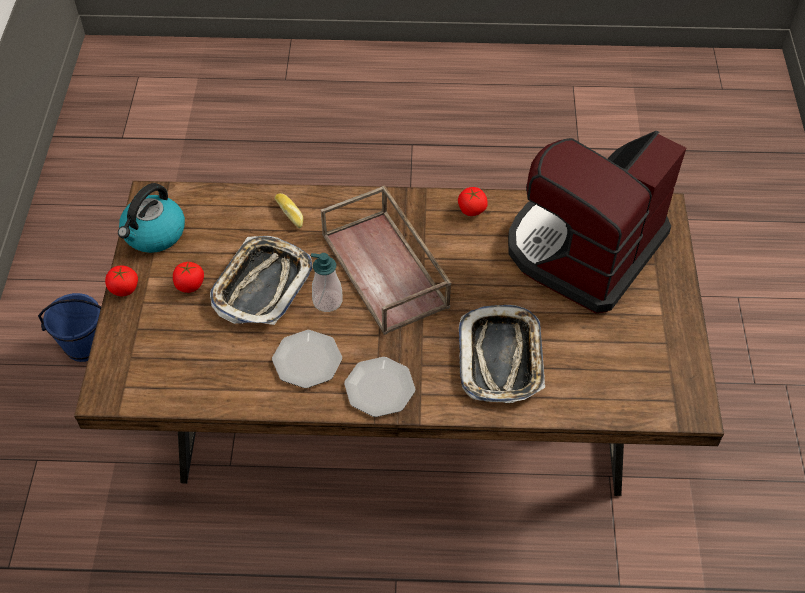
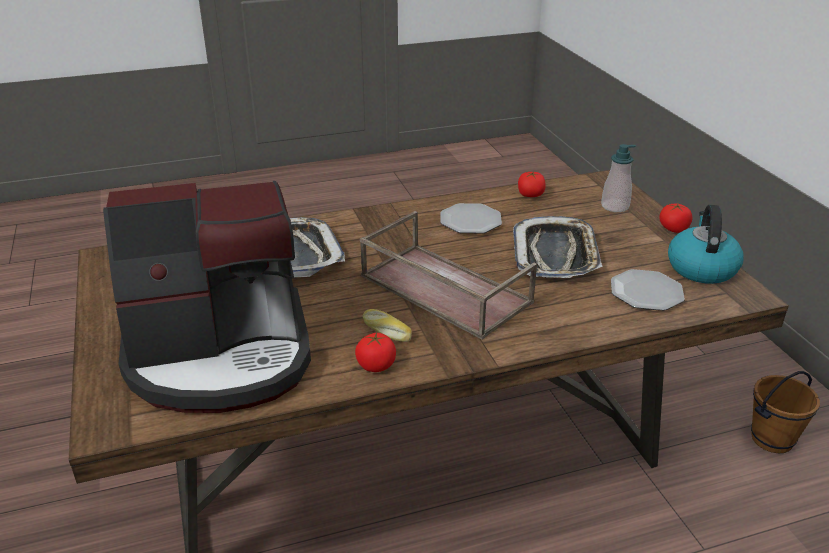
camera: 160 degrees right, 20 degrees down
blue bucket [38,293,101,362] -> brown bucket [751,371,820,453]
tomato [173,261,204,293] -> tomato moved to [518,172,546,197]
bread [275,193,303,228] -> bread moved to [363,309,412,342]
soap dispenser [311,253,343,312] -> soap dispenser moved to [601,144,636,212]
plate [344,357,415,417] -> plate moved to [611,269,685,311]
coffee machine [508,131,686,313] -> coffee machine turned 60 degrees clockwise [103,181,311,413]

